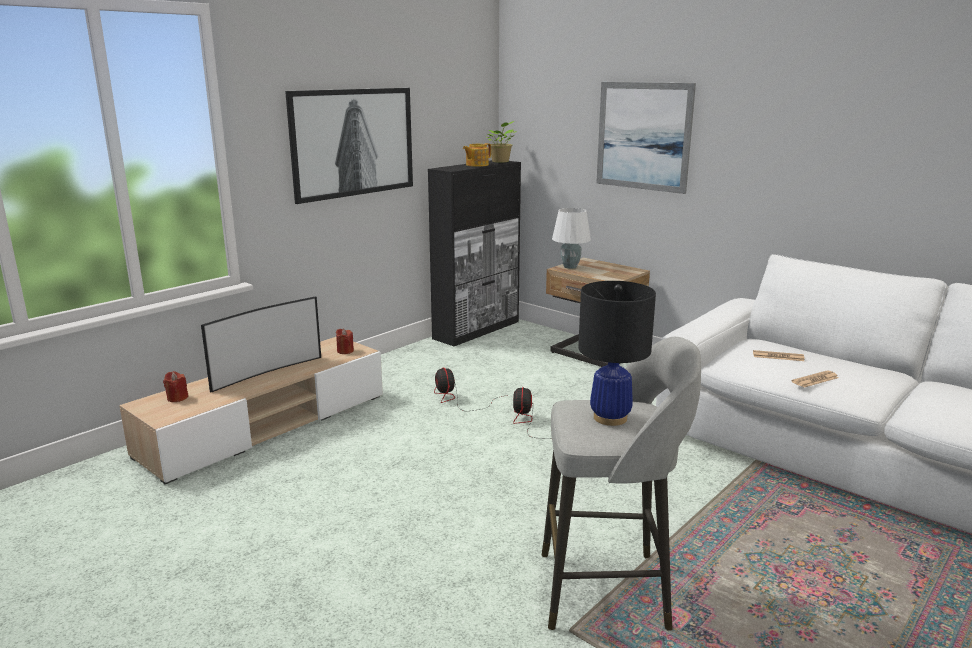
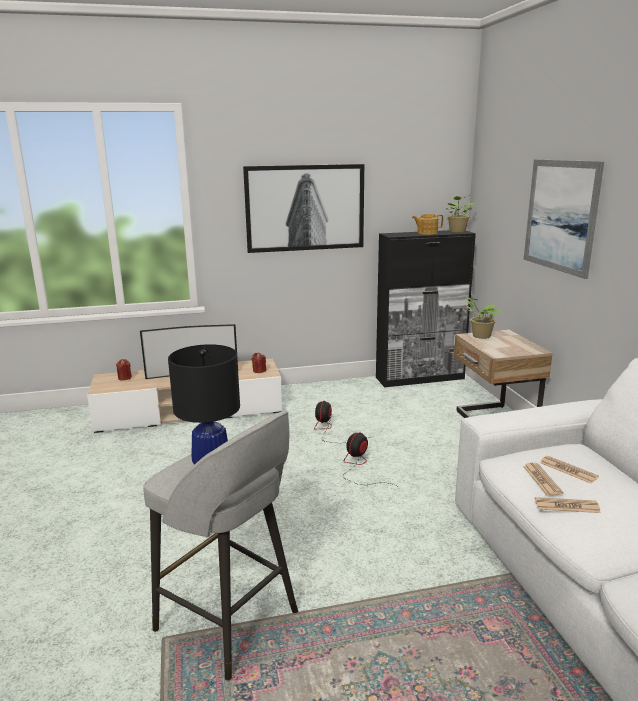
camera: 35 degrees right, 0 degrees up
white table lamp [552,208,591,269] -> potted plant [464,295,501,339]
none -> newspaper [523,463,563,495]

